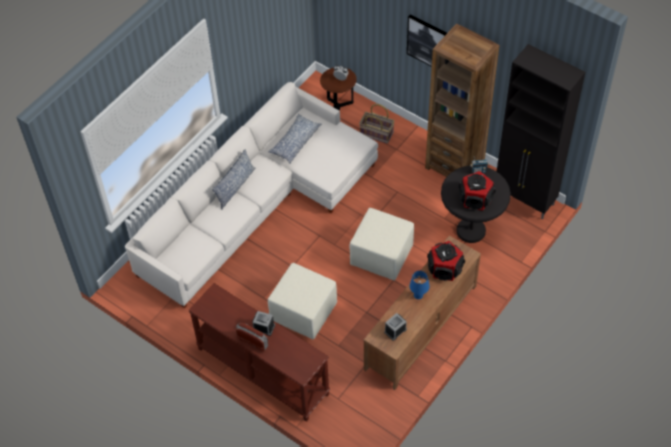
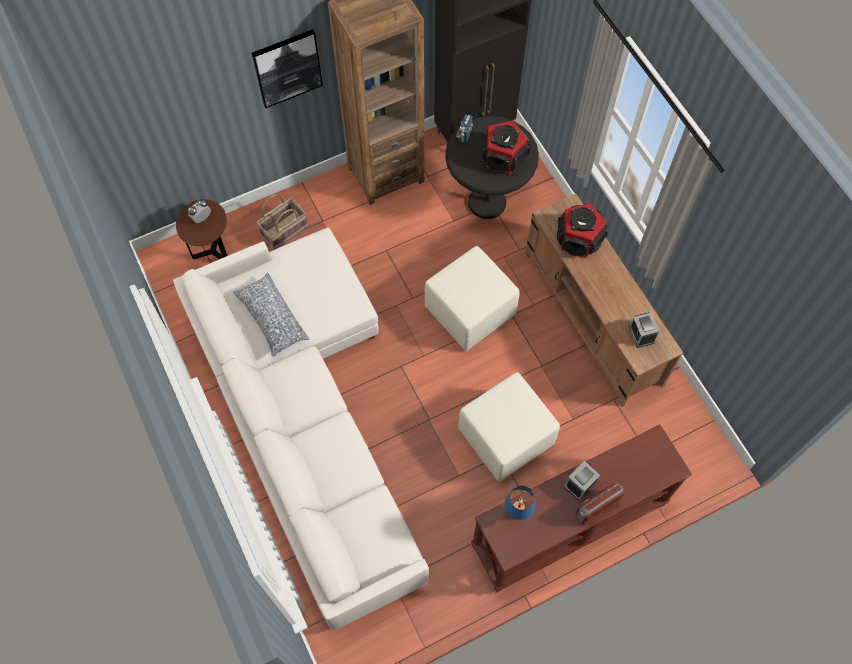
camera: 65 degrees left, 10 degrees up
pillow [212,149,255,210] -> none
blue table lamp [410,271,430,299] -> blue table lamp moved to [505,485,536,520]

